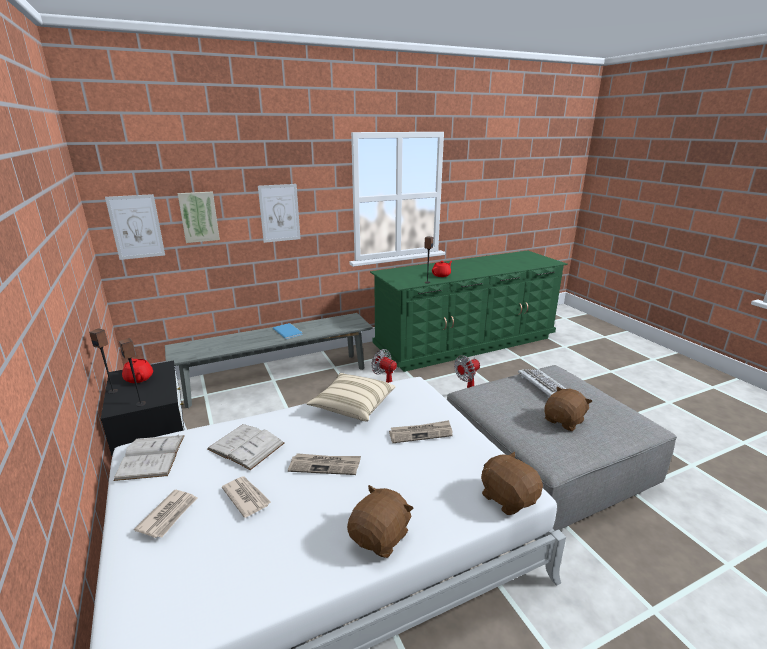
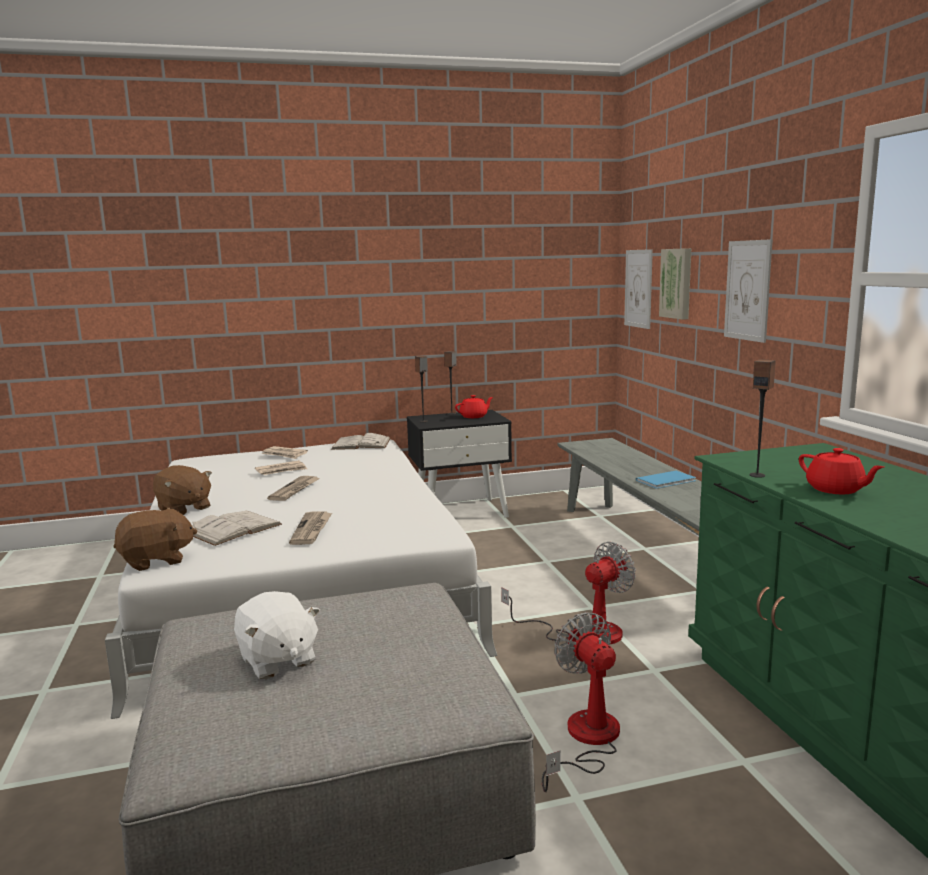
camera: 100 degrees right, 10 degrees down
white book [207,424,284,470] -> white book moved to [192,511,282,546]
beige pillow [306,373,395,422] -> none
keyboard [518,369,566,399] -> none
brown plush toy [544,387,592,431] -> white plush toy [234,591,320,679]

